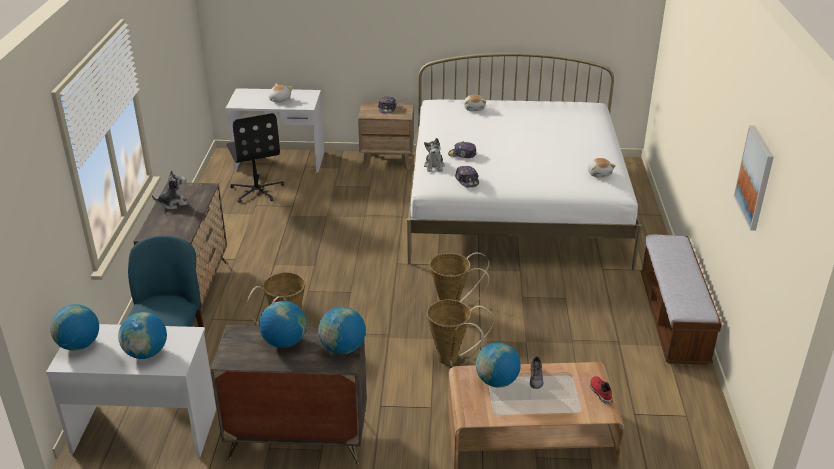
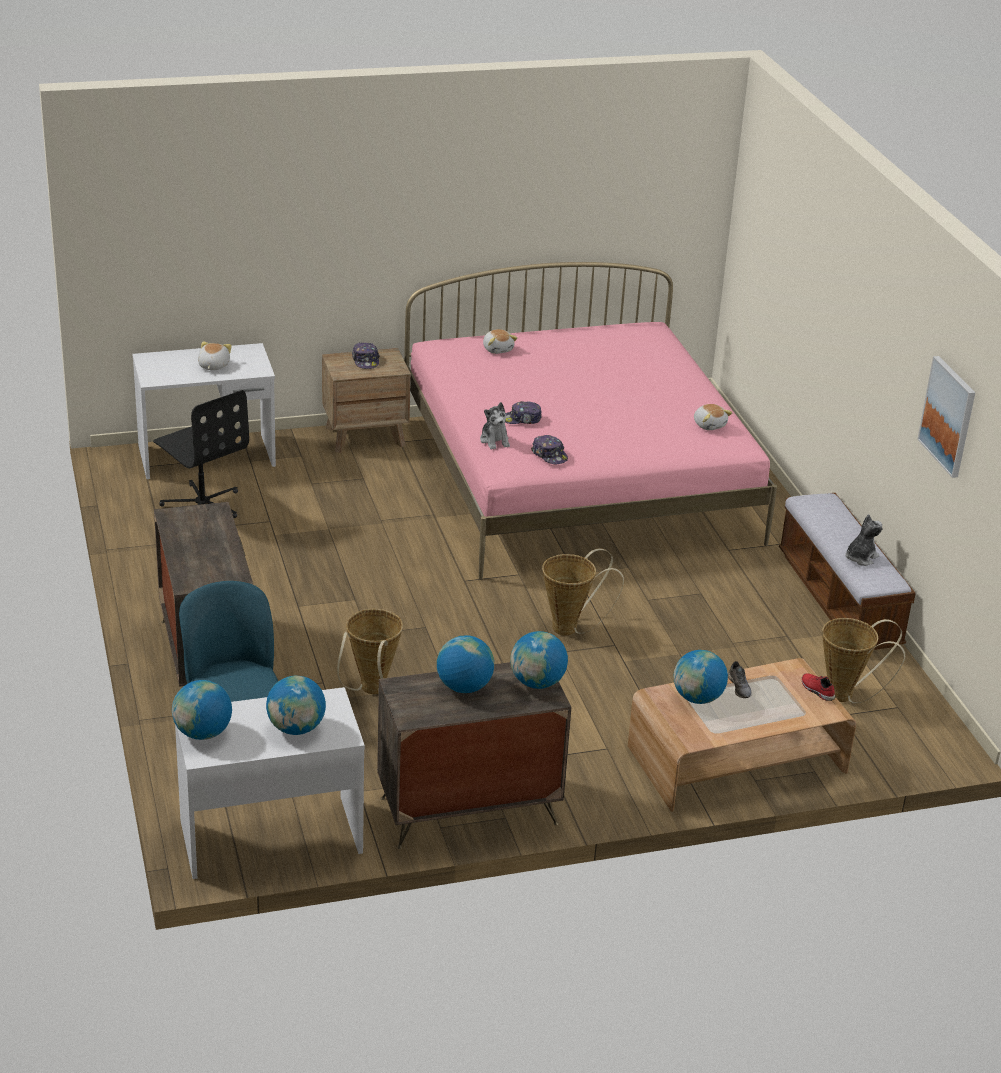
camera: 20 degrees left, 0 degrees up
plush toy [152,170,188,209] -> plush toy moved to [845,514,883,566]
white bed [407,53,642,270] -> pink bed [404,262,777,580]
basket [427,299,494,367] -> basket moved to [822,618,905,704]

